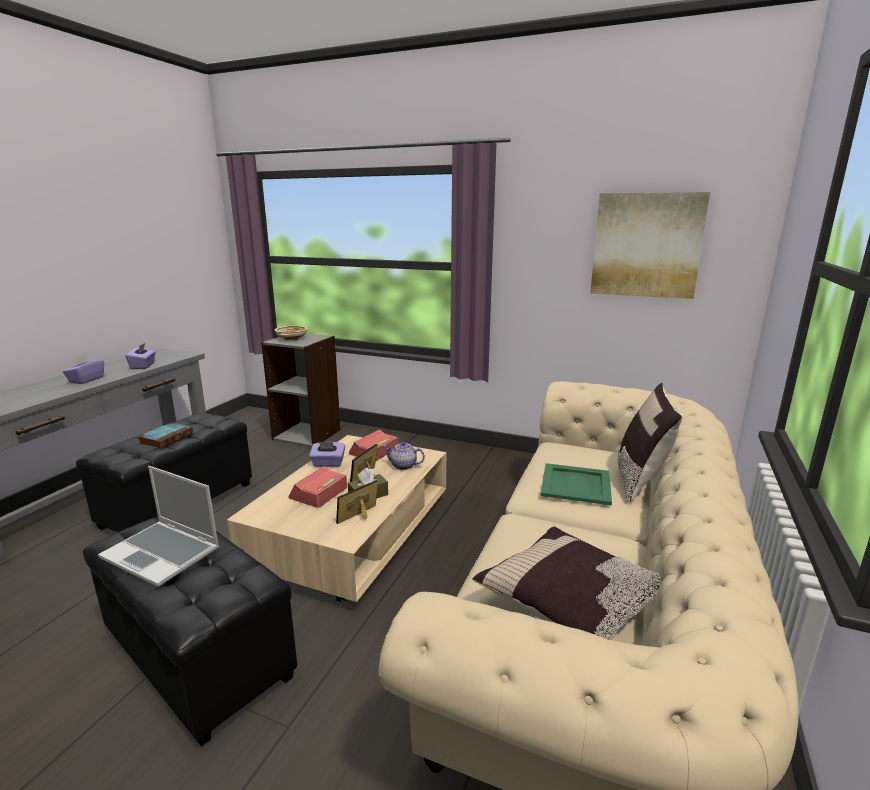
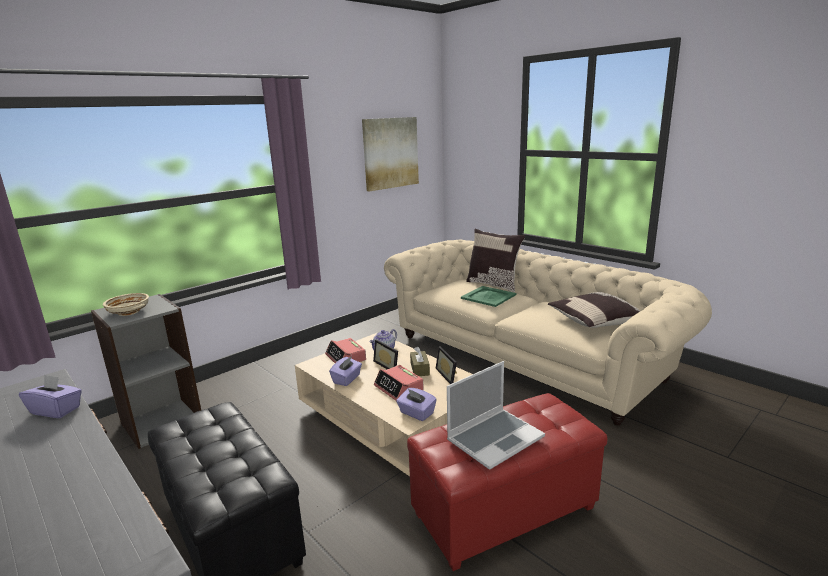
camera: 65 degrees left, 0 degrees up
purple tissue box [63,354,104,384] -> purple tissue box moved to [396,388,437,421]
black ottoman [83,516,297,747] -> red ottoman [407,393,607,571]
book [138,422,193,449] -> none

